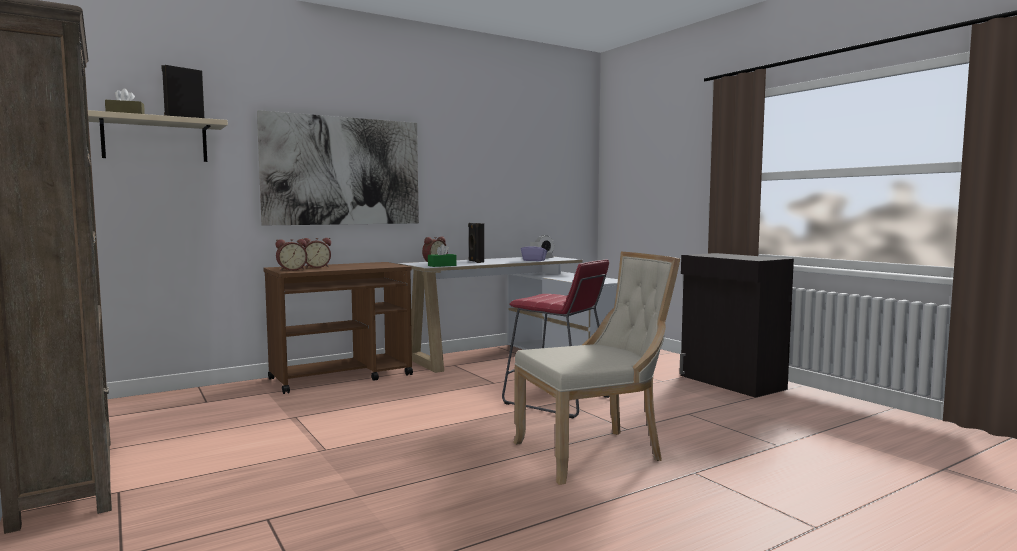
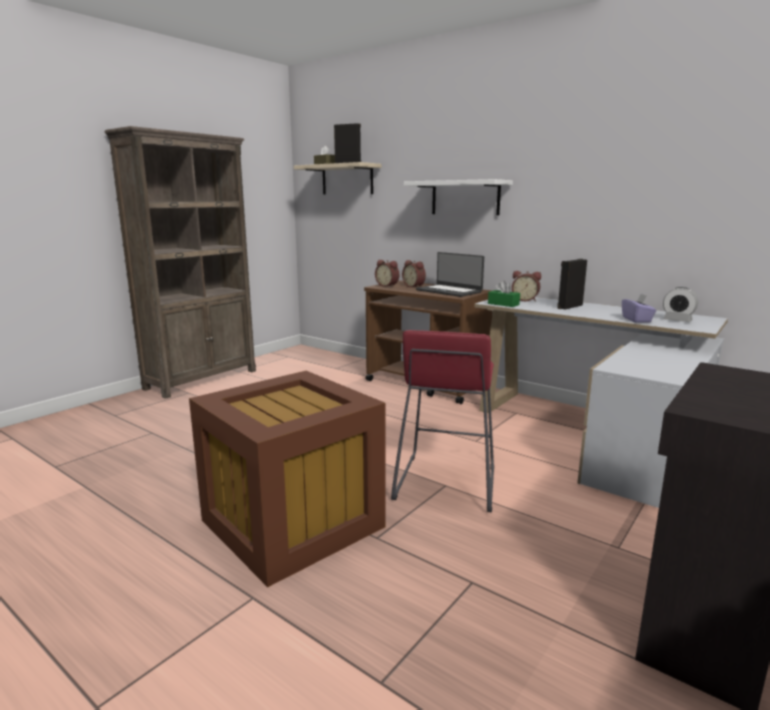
camera: 70 degrees right, 10 degrees up
picture [257,110,419,225] -> white shelf [404,179,513,215]
beige chair [513,252,680,485] -> brown storage box [189,371,385,587]
none -> laptop [416,252,484,297]

